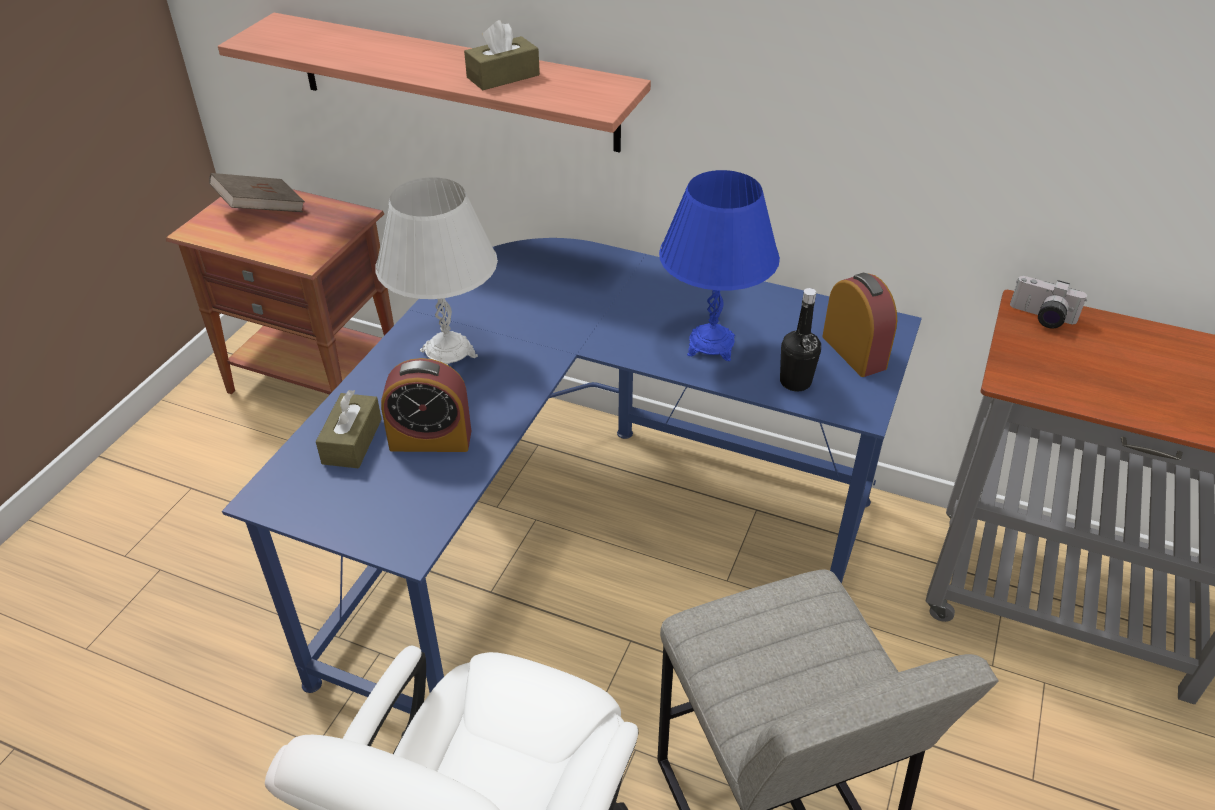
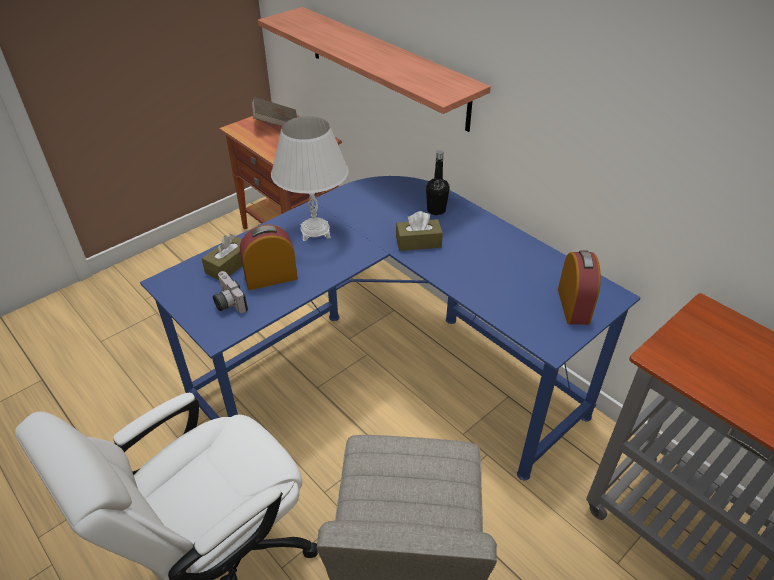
camera: 25 degrees right, 0 degrees up
alarm clock [381,358,471,452] -> alarm clock turned 135 degrees clockwise [240,225,298,290]
brown tissue box [464,20,540,90] -> brown tissue box moved to [396,211,443,251]
blue table lamp [659,170,780,361] -> none
black bottle [780,288,821,391] -> black bottle moved to [426,150,450,215]
camera [1010,276,1087,329] -> camera moved to [213,271,248,313]

